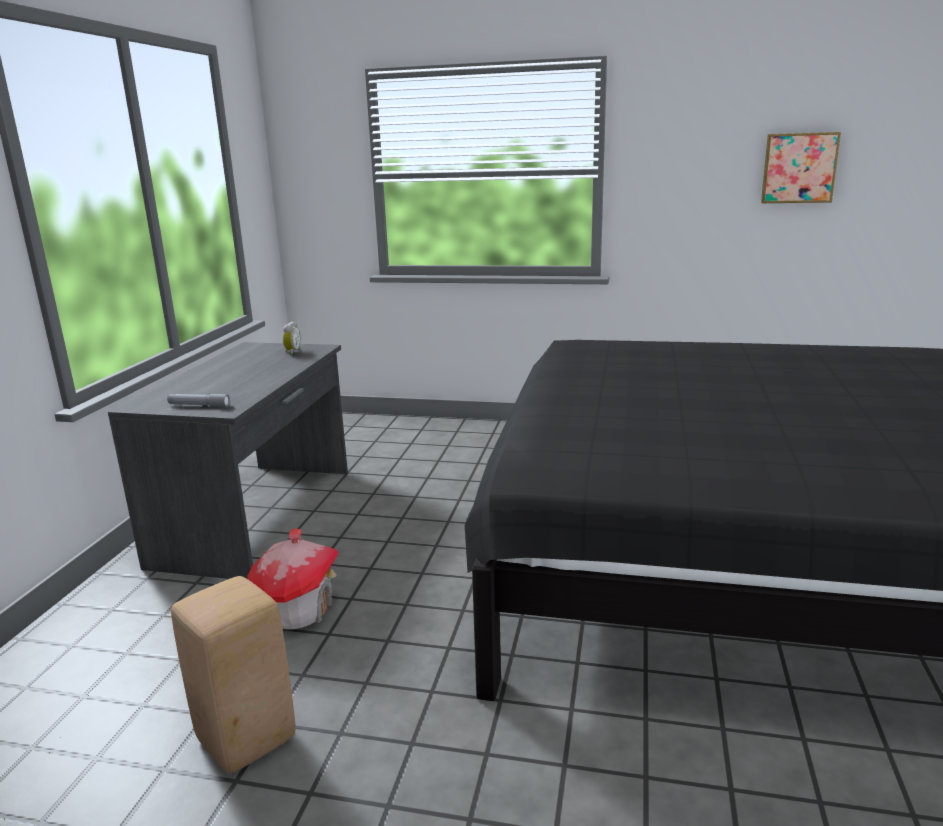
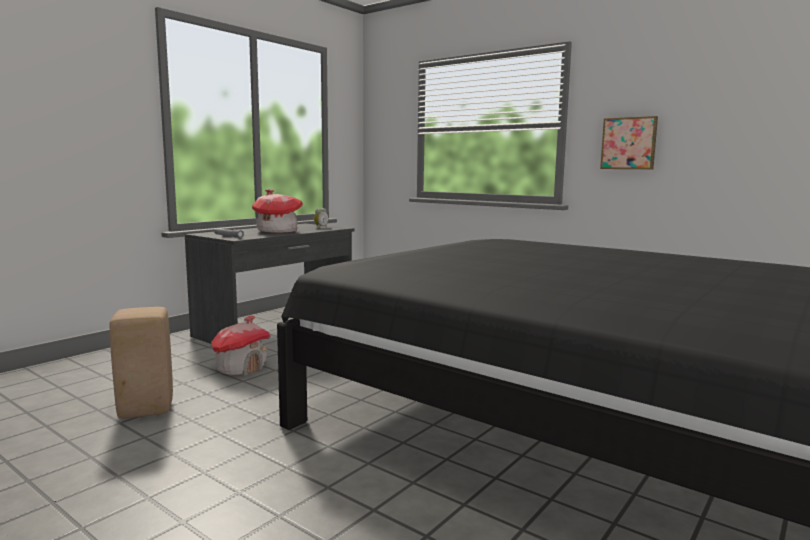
camera: 25 degrees right, 10 degrees down
picture [761,132,841,203] -> picture moved to [600,116,658,169]
none -> toy house [252,189,303,233]

